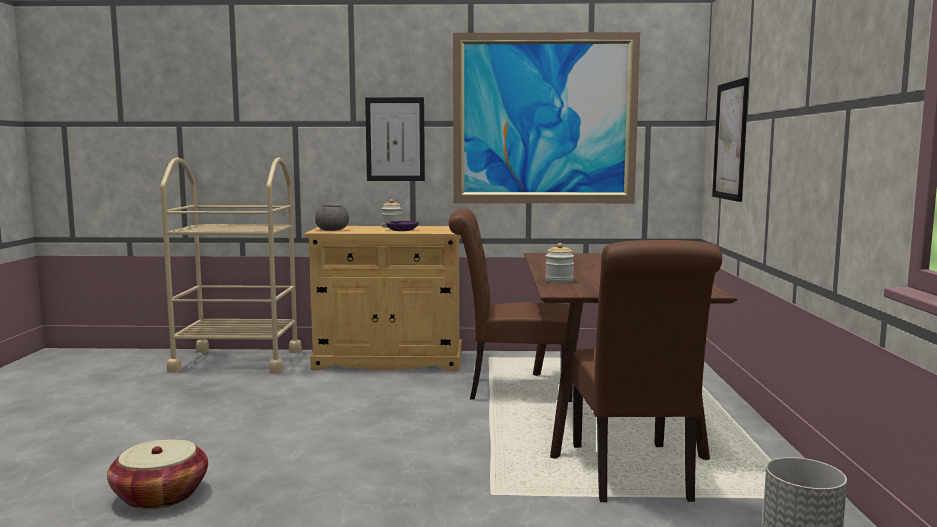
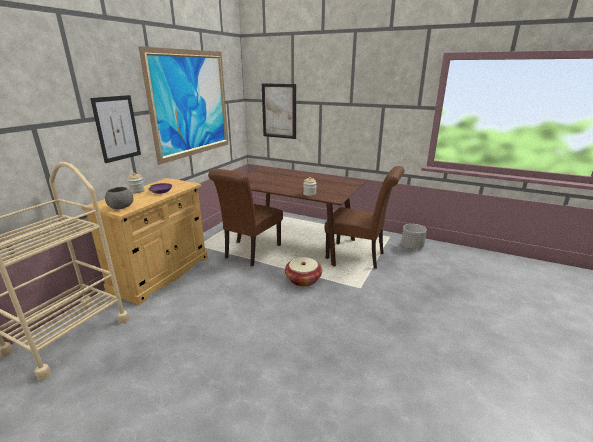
camera: 65 degrees left, 15 degrees up
basket [107,439,208,510] -> basket moved to [285,257,322,287]

